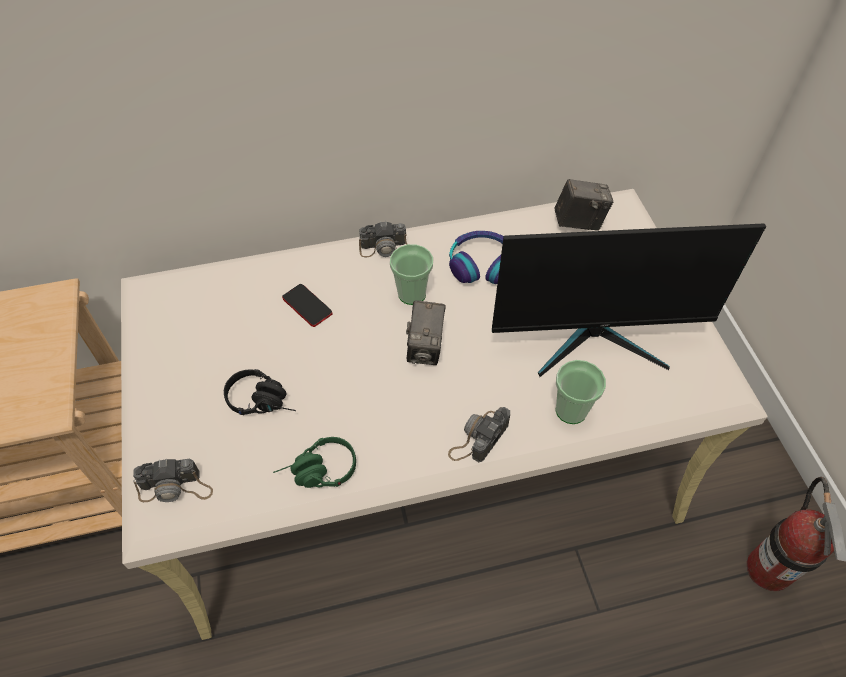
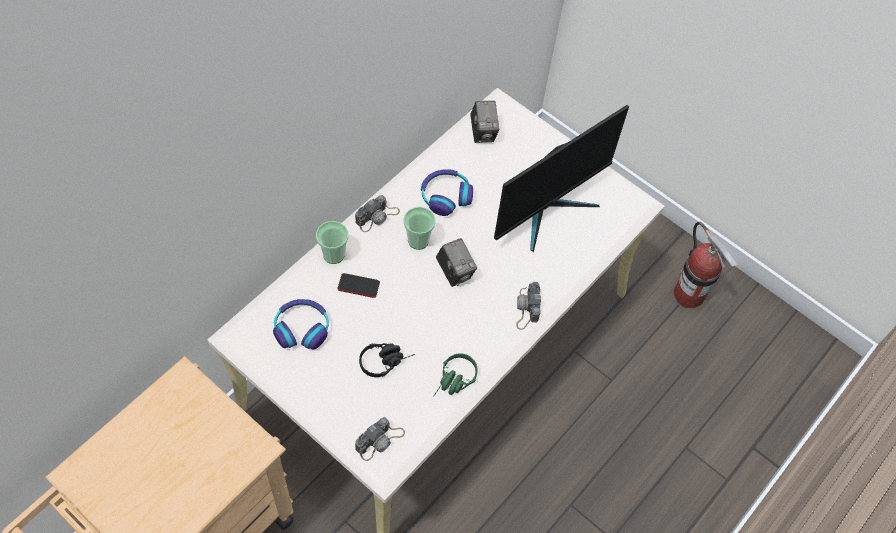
camera: 40 degrees left, 5 degrees up
camera [554,179,613,231] -> camera turned 120 degrees clockwise [470,101,500,143]
cup [556,360,606,424] -> cup moved to [316,221,348,264]
none -> headphones [273,299,329,350]

